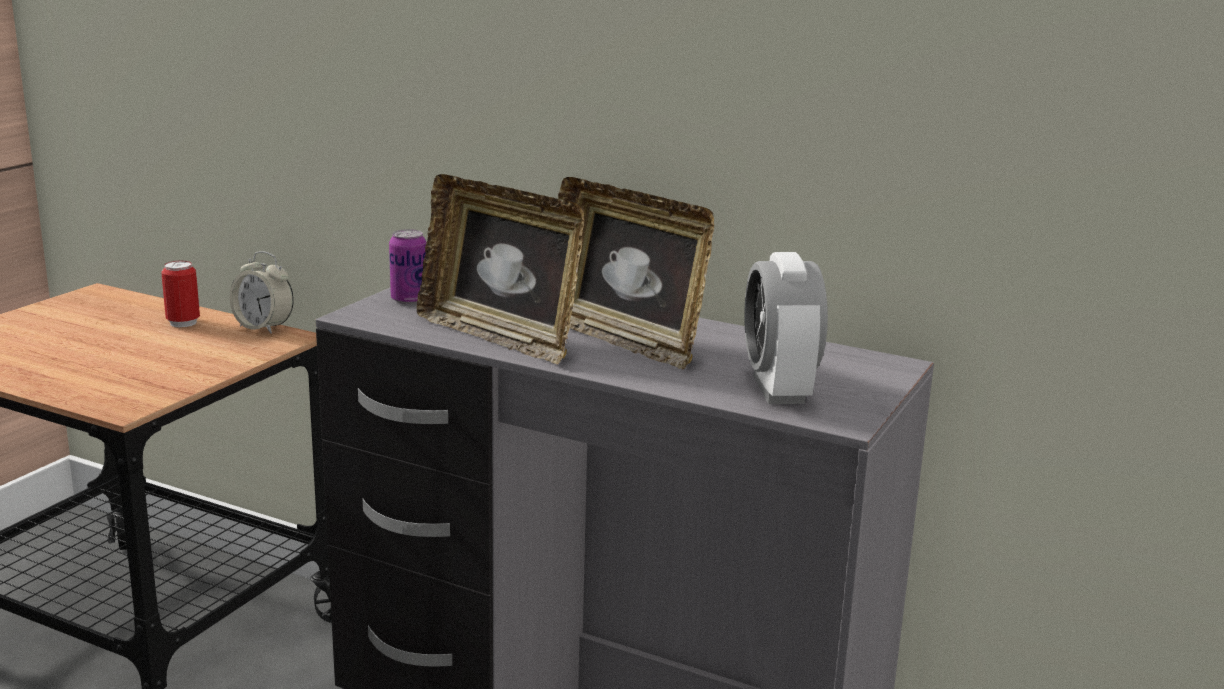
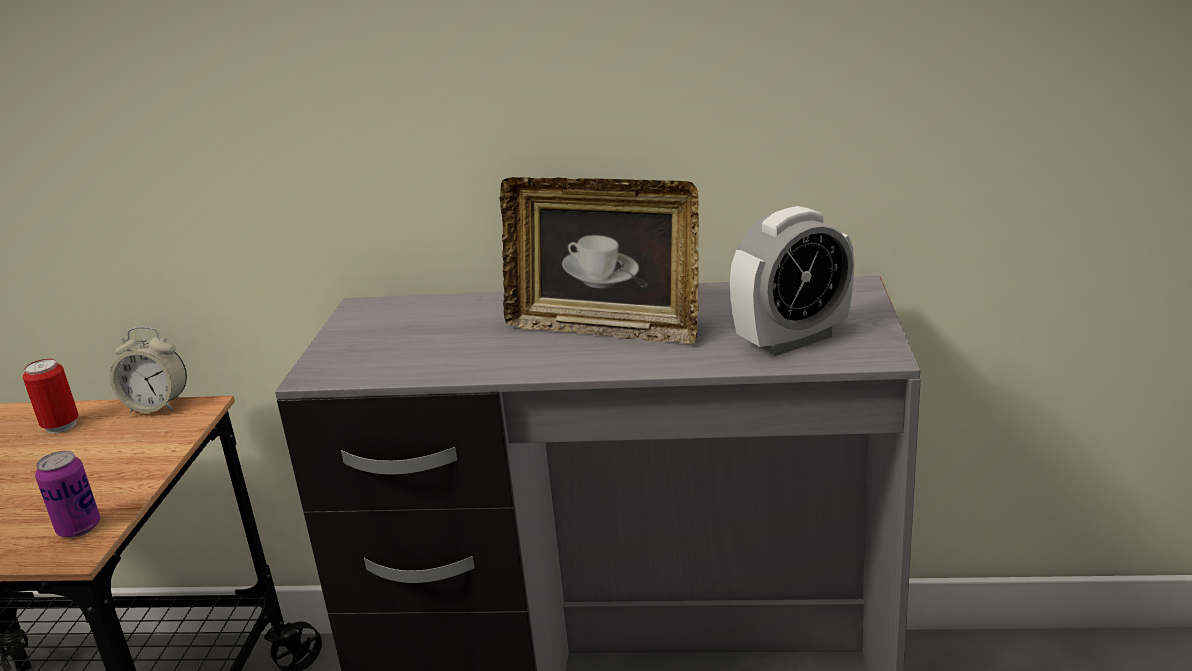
camera: 20 degrees left, 5 degrees up
can [389,229,426,304] -> can moved to [35,451,100,538]
picture frame [417,174,585,364] -> none
alarm clock [744,252,828,404] -> alarm clock turned 90 degrees counterclockwise [730,206,854,356]

